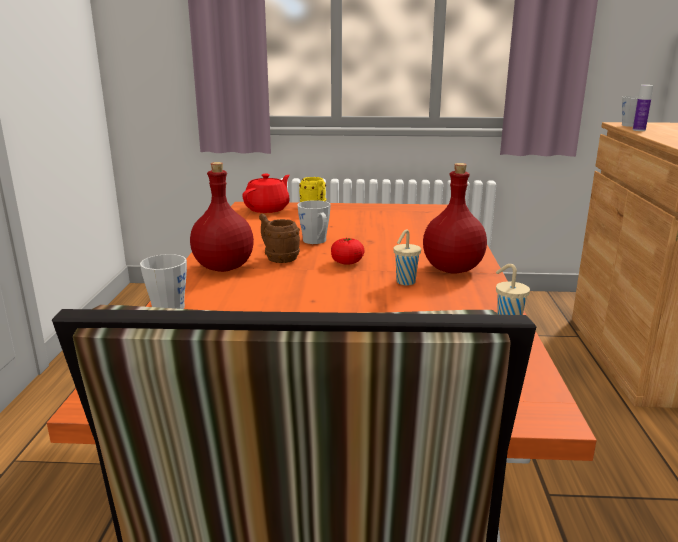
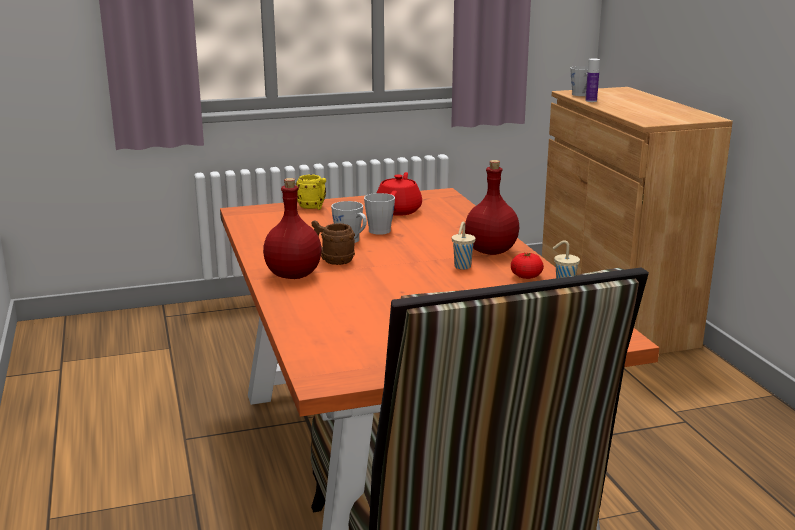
camera: 20 degrees left, 0 degrees up
grey mug [140,254,187,309] -> grey mug moved to [364,193,395,235]
red teapot [242,174,290,213] -> red teapot moved to [377,172,422,216]
tomato [331,238,364,265] -> tomato moved to [511,253,544,279]

